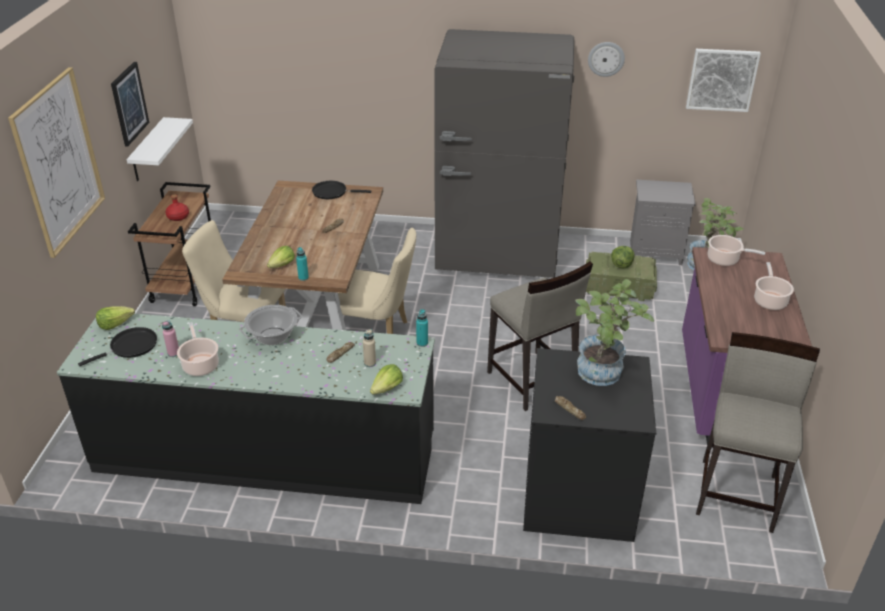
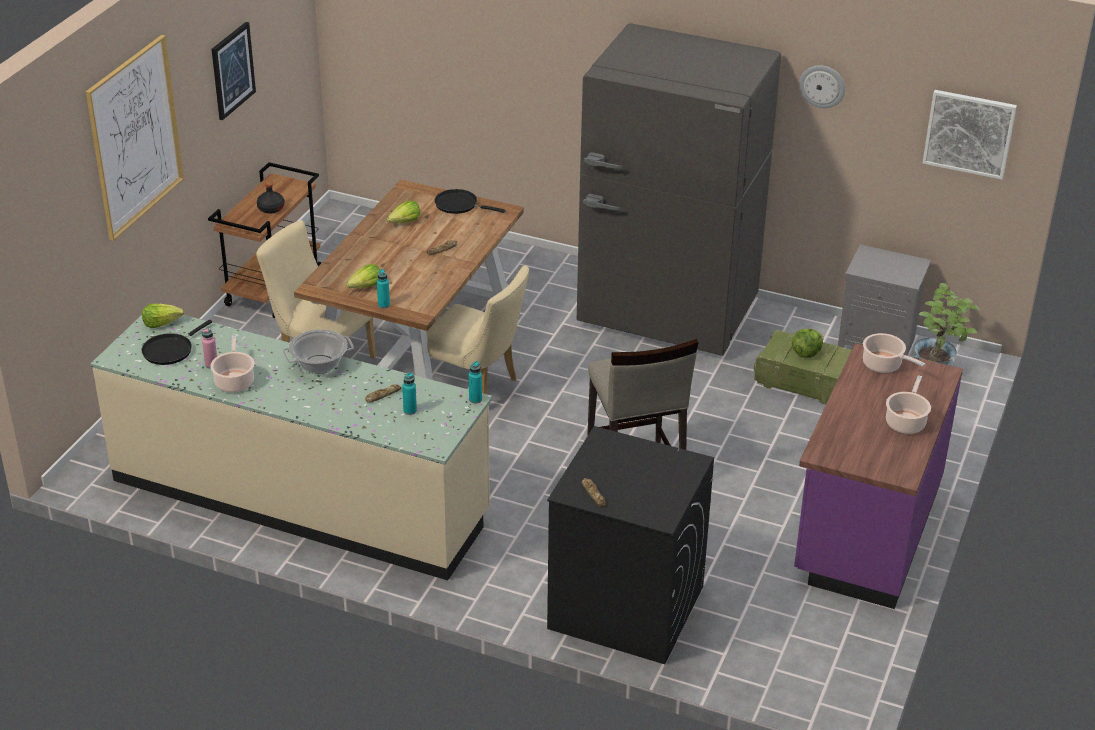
camera: 15 degrees right, 0 degrees up
black counter [57,314,435,504] -> beige counter [91,315,493,581]
black frying pan [78,327,157,366] -> black frying pan turned 150 degrees clockwise [141,320,212,365]
white shelf [127,117,193,181] -> none
red bottle [165,194,189,221] -> black bottle [257,182,285,213]
beige bottle [363,329,376,367] -> turquoise bottle [402,373,417,415]
lettuce [370,364,403,395] -> lettuce moved to [387,201,420,223]
potted plant [575,279,654,386] -> none
beige stool [696,332,820,533] -> none

